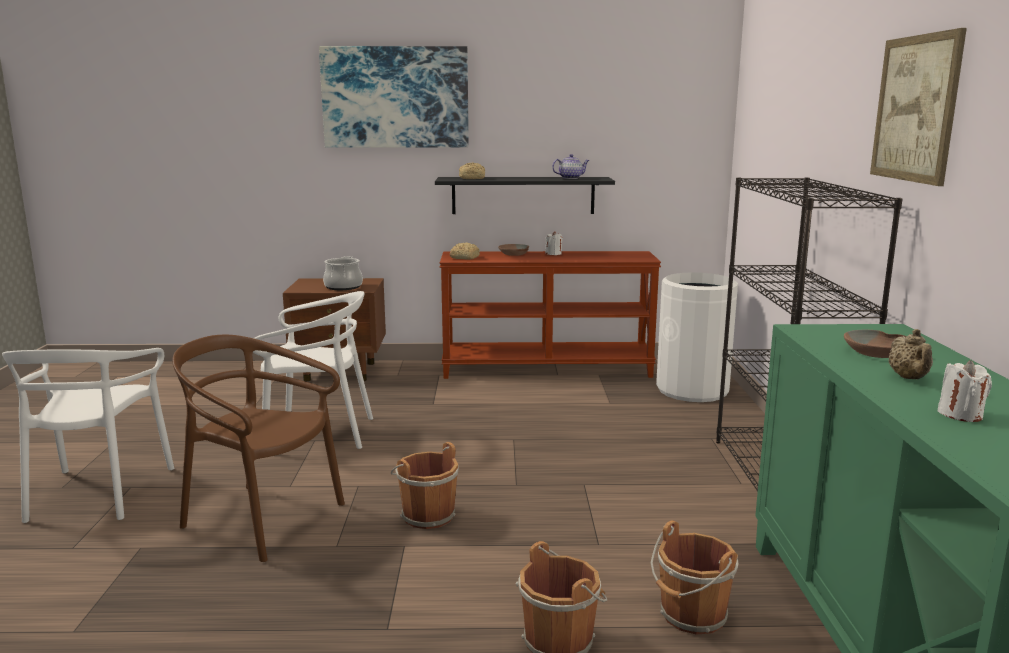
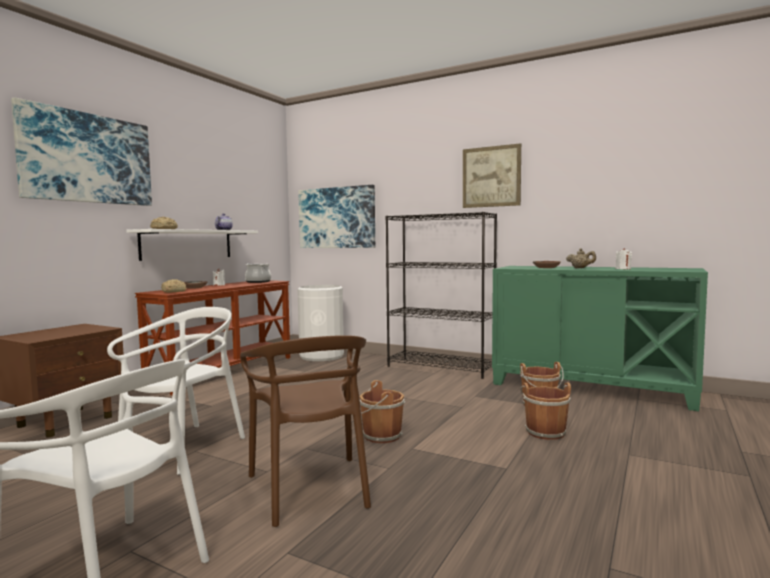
camera: 60 degrees left, 10 degrees down
brown chair [172,335,345,562] -> brown chair turned 75 degrees counterclockwise [240,335,371,527]
cooking pot [323,256,363,290] -> cooking pot moved to [245,263,271,283]
black shelf [435,177,615,214] -> white shelf [126,229,258,261]
none -> picture [298,185,375,248]

